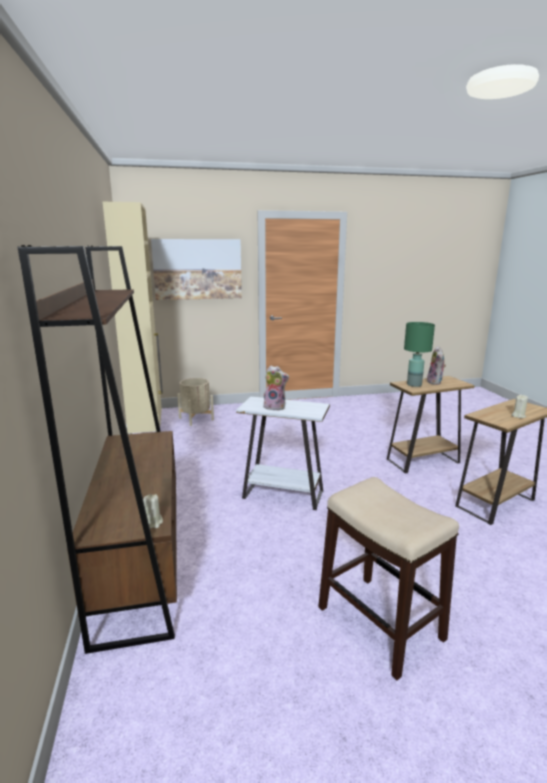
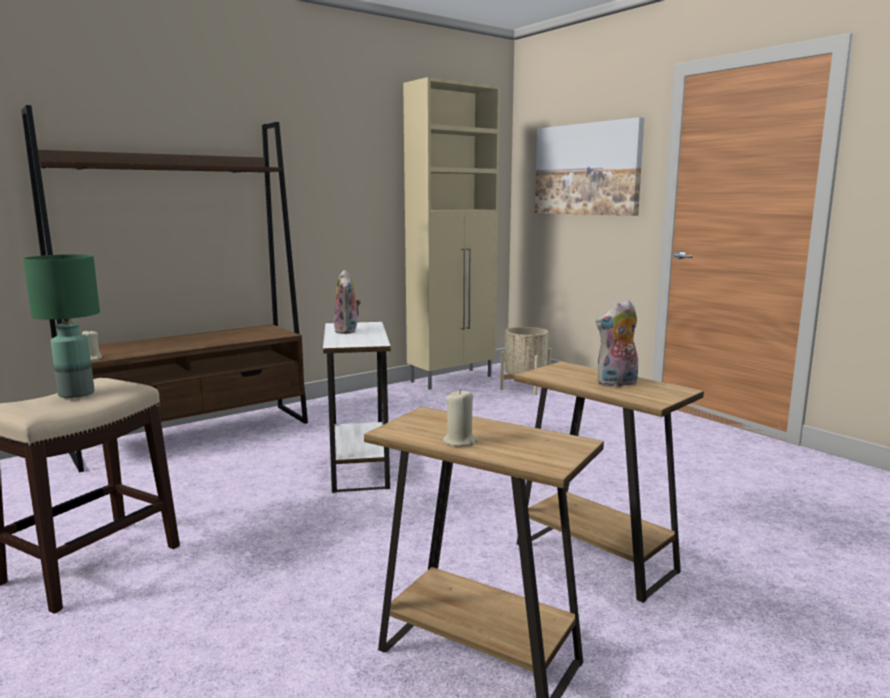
camera: 65 degrees right, 5 degrees down
green table lamp [404,322,435,387] -> green table lamp moved to [23,254,100,398]

